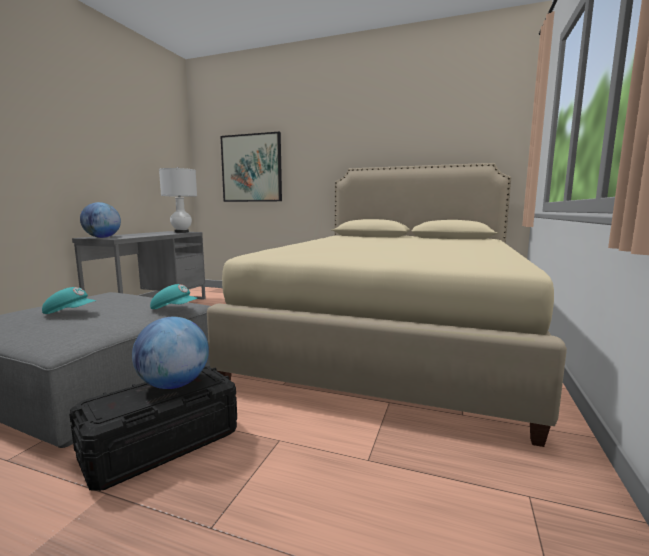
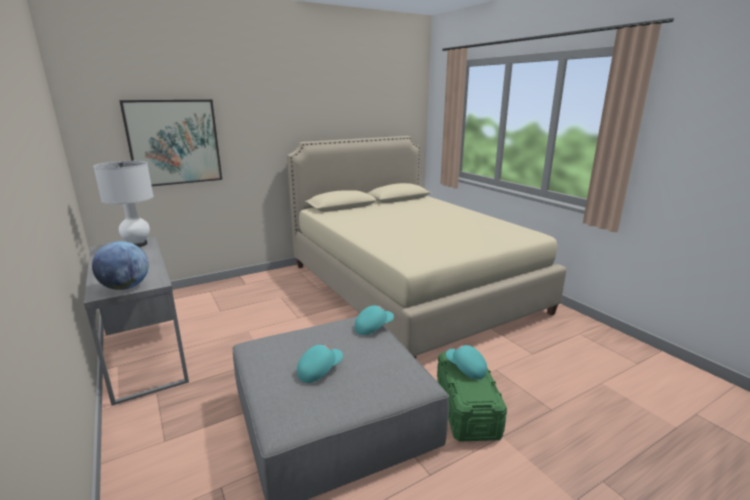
camera: 50 degrees left, 10 degrees up
black storage box [69,366,237,491] -> green storage box [437,352,507,442]
globe [132,317,209,389] -> turquoise cap [446,345,487,379]

